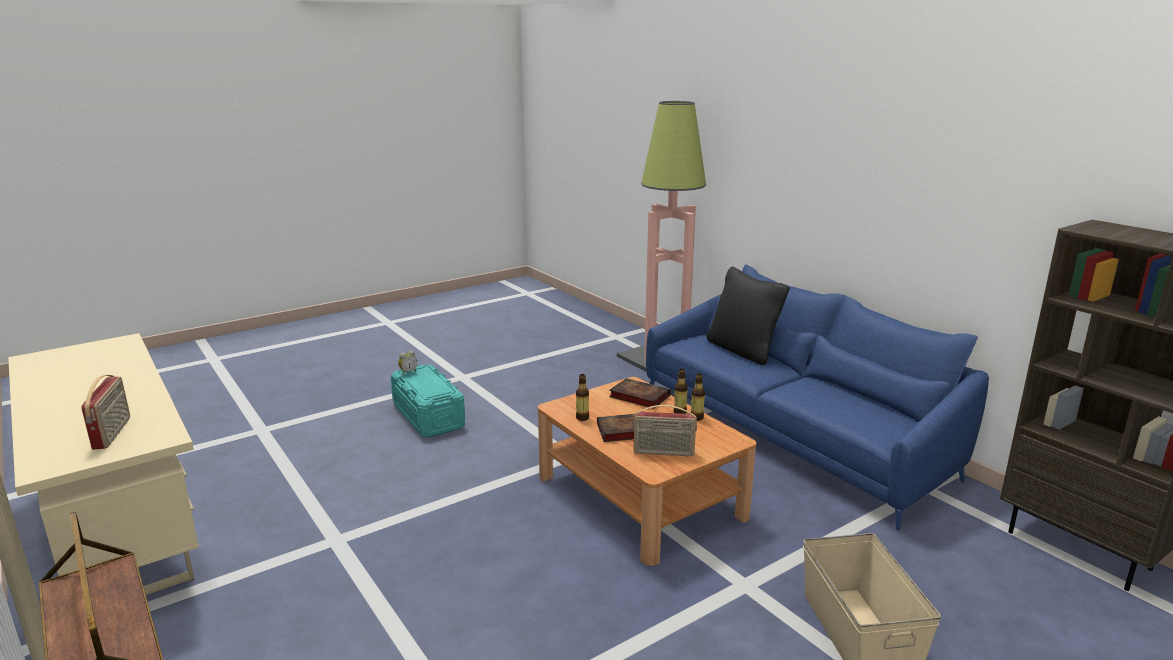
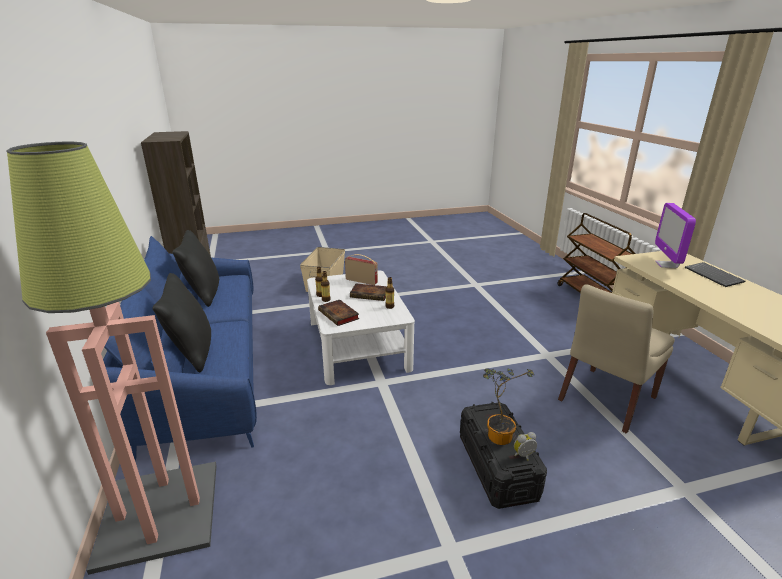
camera: 160 degrees left, 5 degrees up
radio [81,375,130,450] -> monitor [655,203,696,268]
turquoise storage box [391,364,465,437] -> black storage box [460,402,547,509]
brown coffee table [538,377,756,566] -> white coffee table [307,271,415,385]
none -> black pillow [172,230,219,307]
none -> potted plant [483,368,535,445]
none -> beige chair [558,284,675,434]
none -> keyboard [685,262,745,287]

